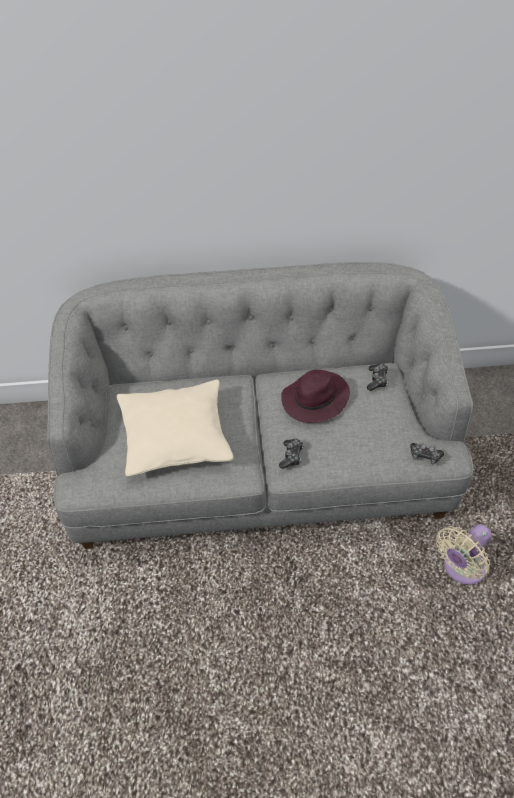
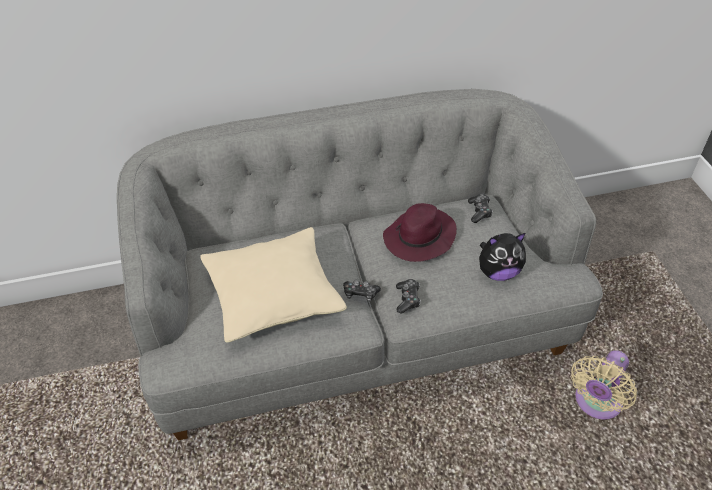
camera: 10 degrees left, 5 degrees down
game controller [410,443,444,465] -> game controller moved to [343,280,381,302]
none -> plush toy [479,233,526,281]

